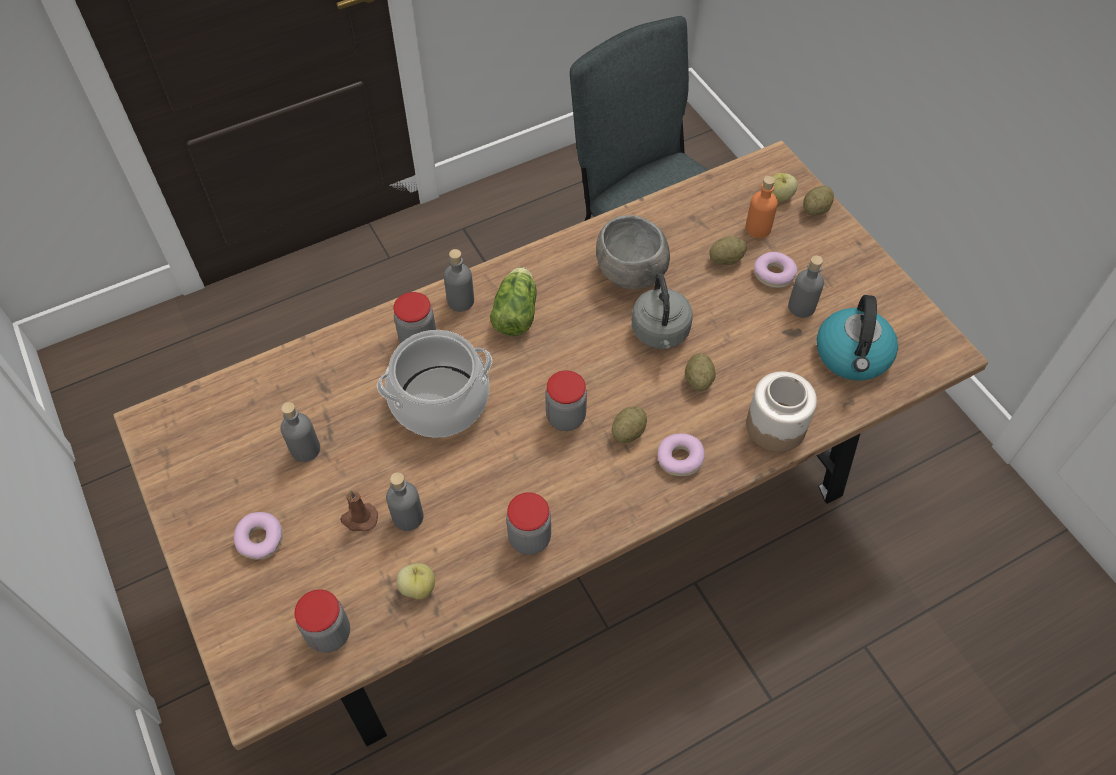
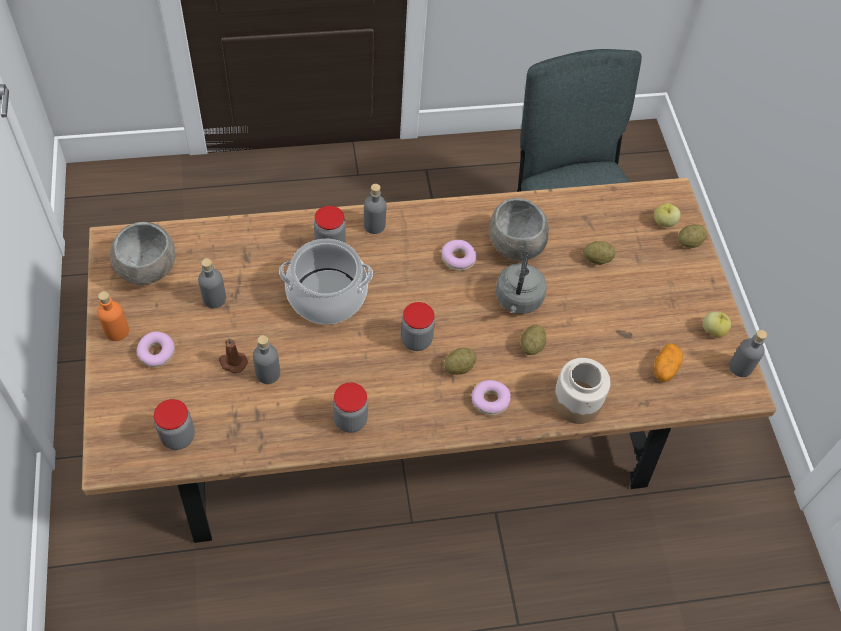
camera: 15 degrees right, 0 degrees up
apple [396,563,435,600] -> apple moved to [703,312,731,338]
lettuce [490,267,537,336] -> none
orange bottle [746,176,778,238] -> orange bottle moved to [97,291,129,341]
donut [754,252,797,288] -> donut moved to [441,240,477,271]
grey bottle [788,255,824,318] -> grey bottle moved to [729,330,767,377]
kettle [817,295,898,381] -> potato [654,343,683,382]
none -> grey bowl [110,222,175,285]

